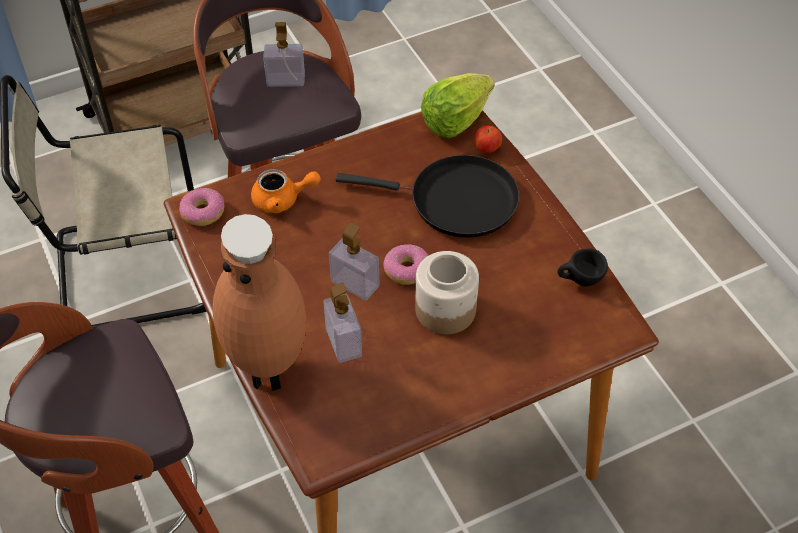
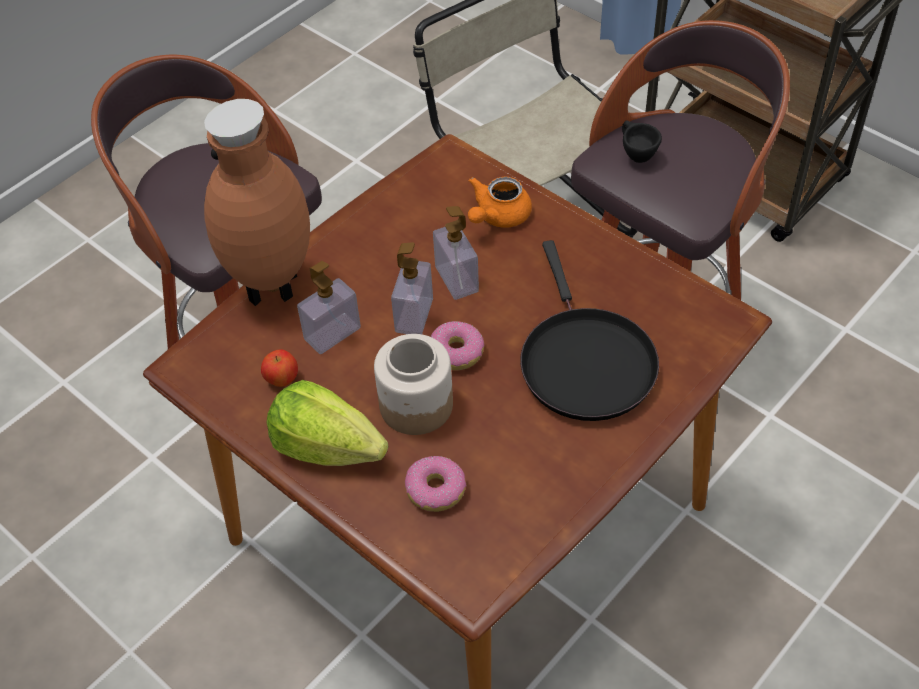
camera: 70 degrees right, 0 degrees up
donut [179,188,224,226] -> donut moved to [405,456,466,512]
orange teapot [251,169,321,213] -> orange teapot turned 60 degrees clockwise [468,177,532,228]
soap dispenser [263,22,305,87] -> soap dispenser moved to [433,206,479,300]
lettuce [421,73,495,138] -> lettuce moved to [266,380,388,466]
apple [474,126,502,153] -> apple moved to [261,349,298,387]
black cup [557,248,608,287] -> black cup moved to [622,120,662,163]

